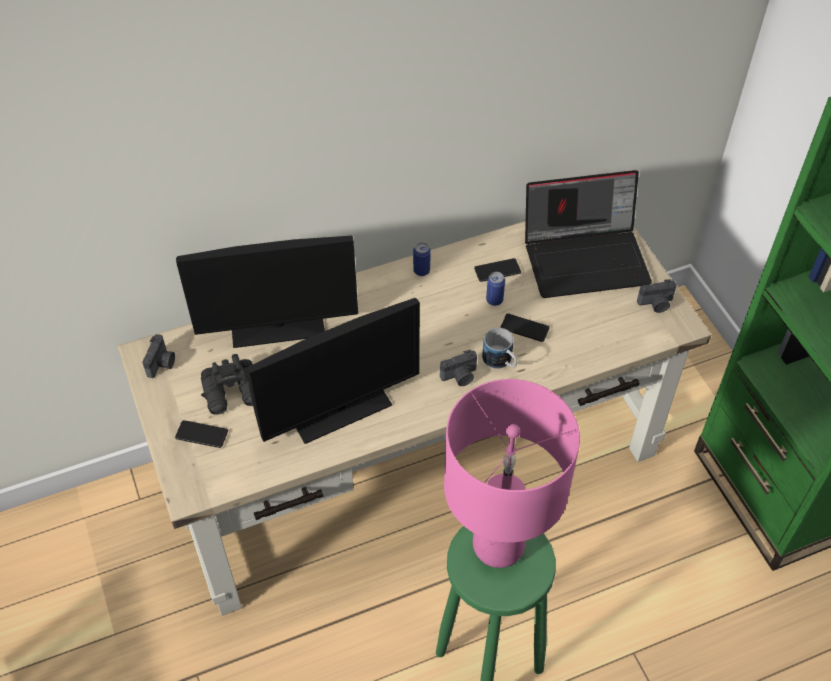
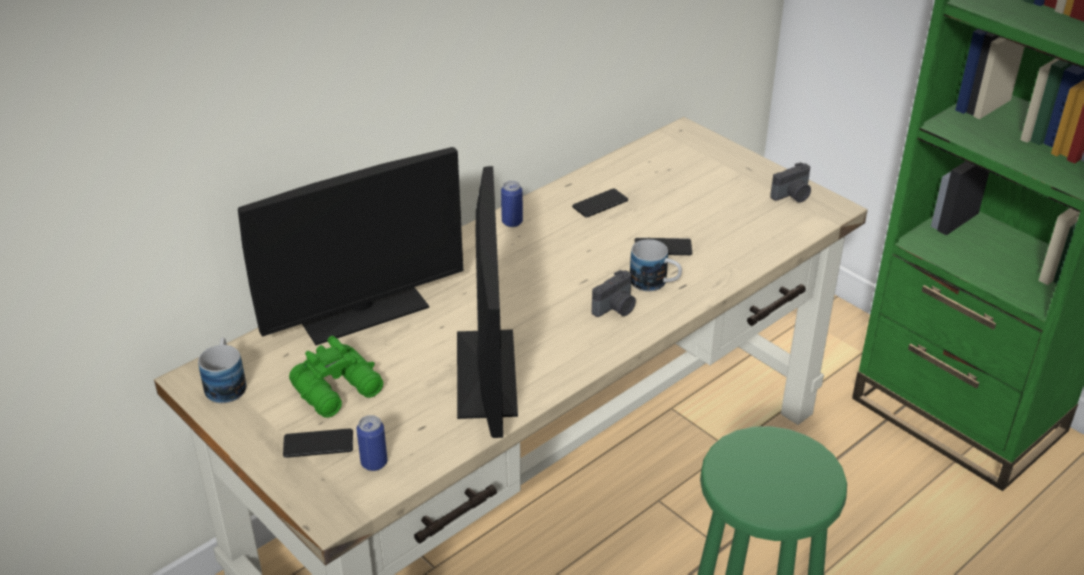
camera: 20 degrees left, 15 degrees down
camera [142,334,175,378] -> mug [198,338,246,403]
black binoculars [201,354,253,415] -> green binoculars [289,336,383,418]
monitor [247,298,420,444] -> monitor turned 45 degrees counterclockwise [457,166,518,438]
pink table lamp [444,379,580,568] -> none
can [486,272,505,306] -> can moved to [356,415,387,471]
laptop [525,170,652,298] -> none

